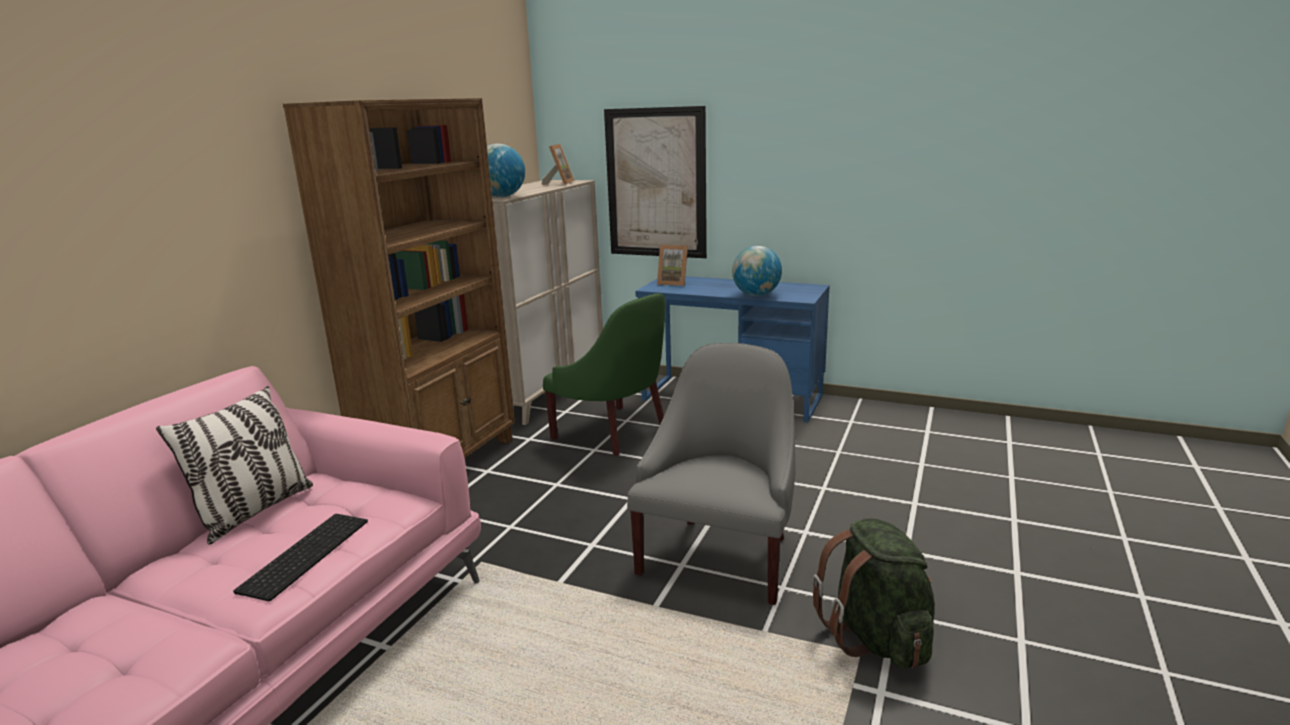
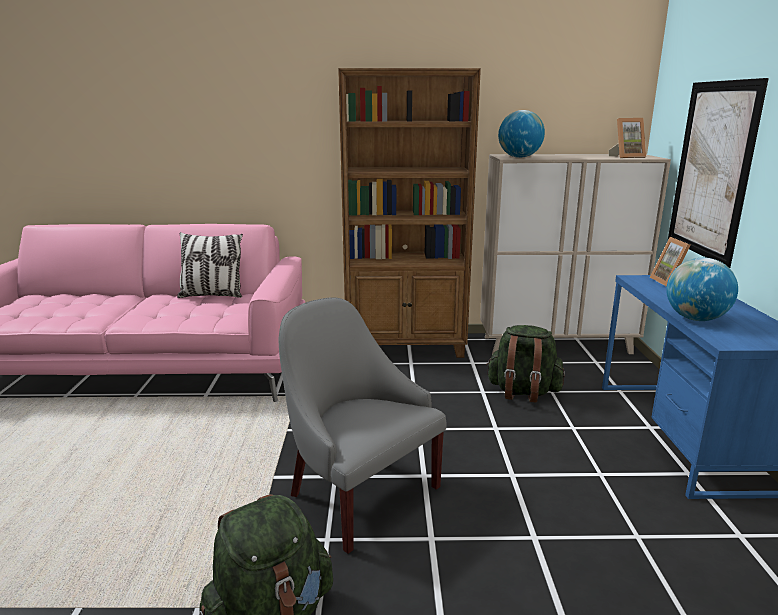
camera: 65 degrees right, 0 degrees up
keyboard [233,514,368,601] -> none
green armchair [543,293,666,456] -> green backpack [486,325,565,403]
grey armchair [627,343,796,605] -> grey armchair turned 135 degrees counterclockwise [278,297,447,554]

